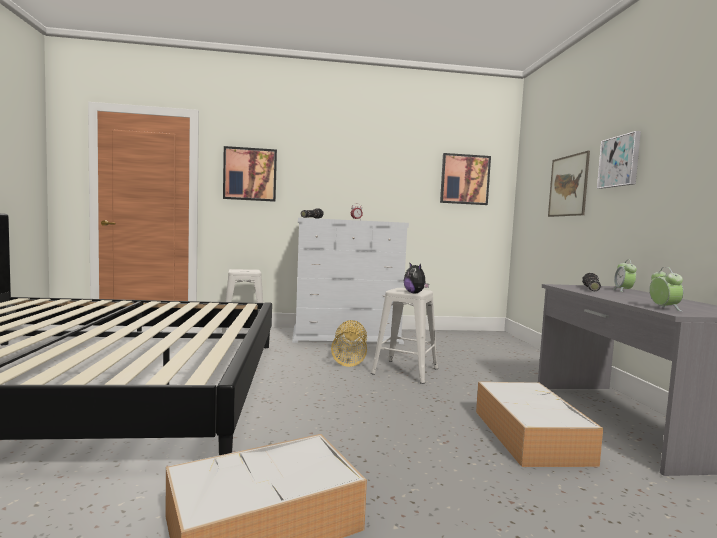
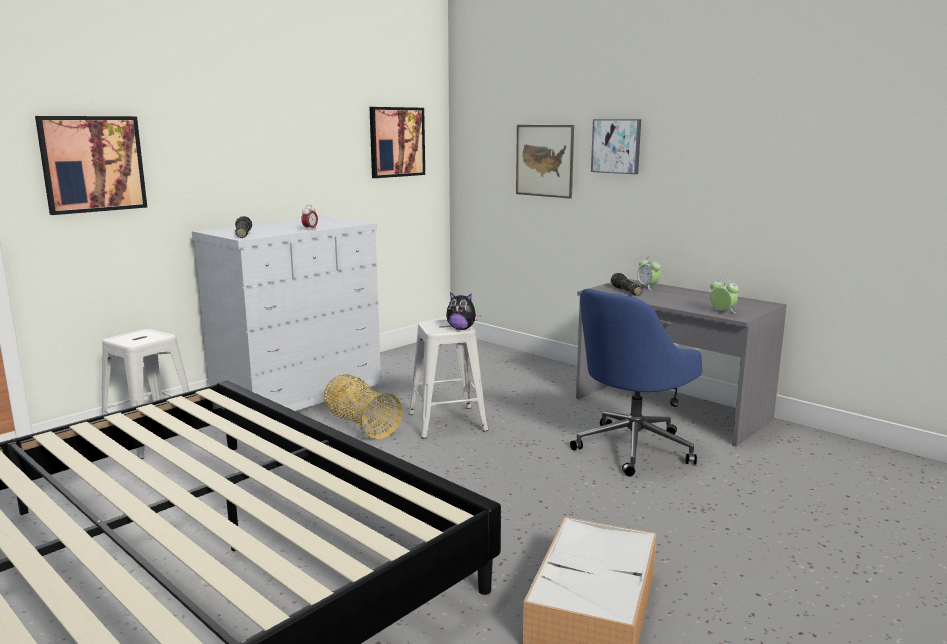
camera: 40 degrees left, 10 degrees up
storage box [476,382,603,467] -> blue office chair [570,289,702,477]

